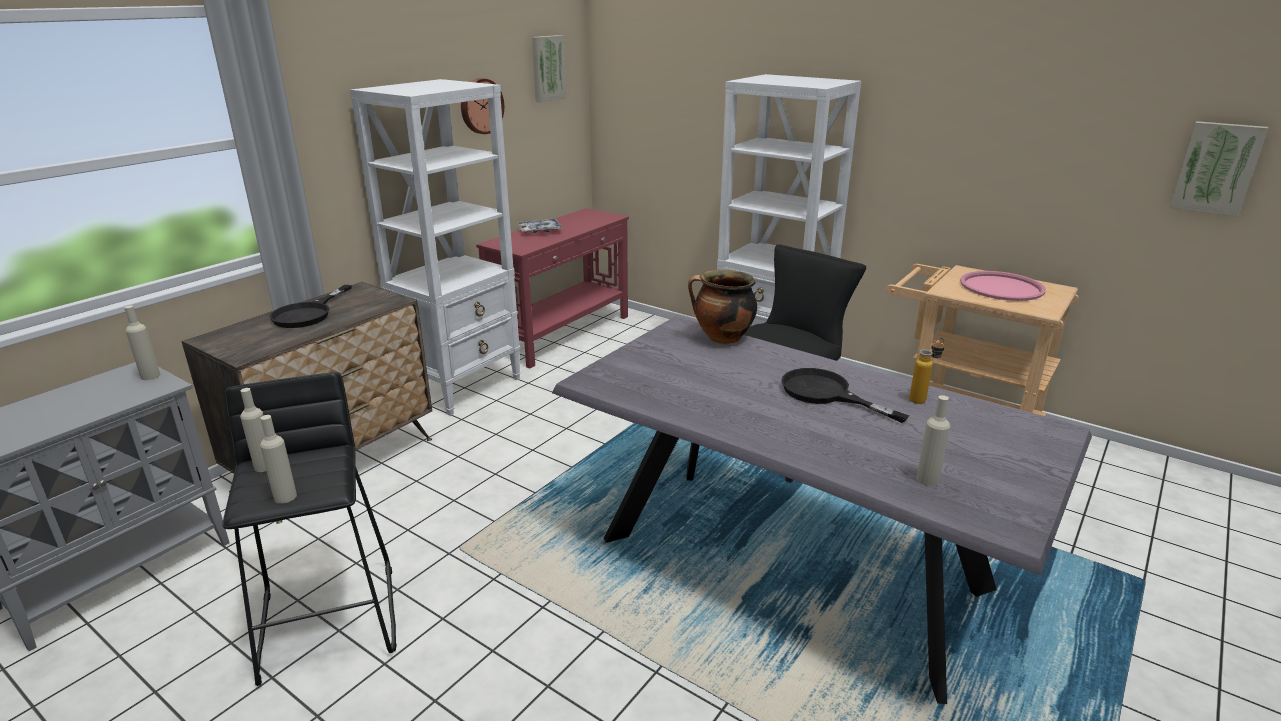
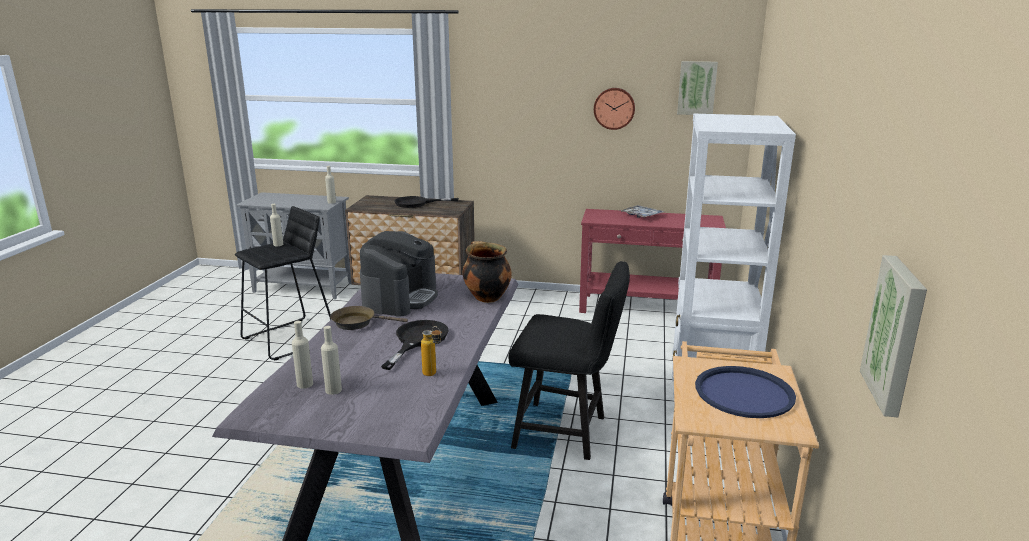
camera: 65 degrees right, 5 degrees down
beige bottle [260,415,297,504] -> beige bottle moved to [321,326,342,395]
white bookcase [350,79,521,416] -> none
pink tray [960,271,1046,301] -> blue tray [695,366,796,418]
none -> brown frying pan [330,306,408,330]
none -> coffee machine [360,231,438,317]

